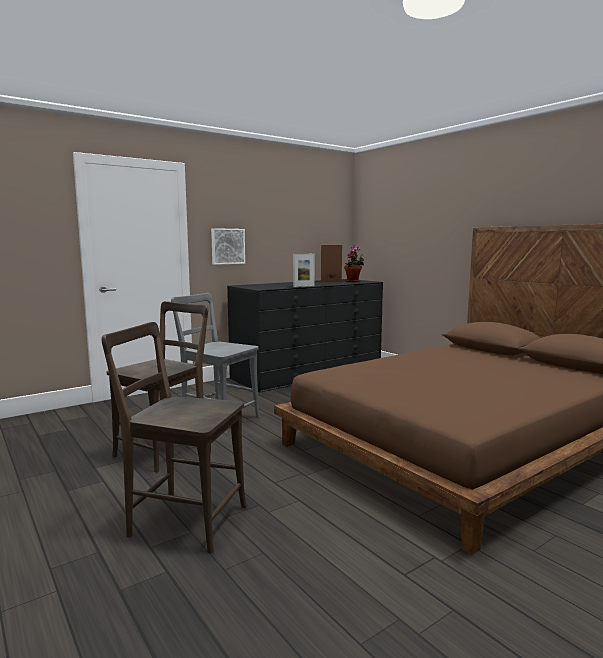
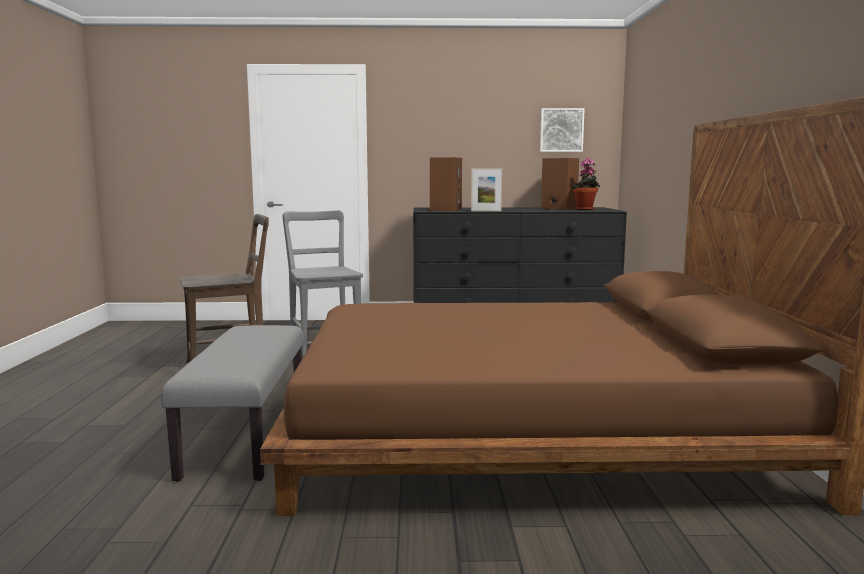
camera: 35 degrees right, 0 degrees up
brown chair [101,322,247,553] -> none
picture [211,228,245,265] -> picture moved to [540,108,585,152]
none -> grey bench [161,325,304,482]
none -> brown speaker [430,157,462,211]

